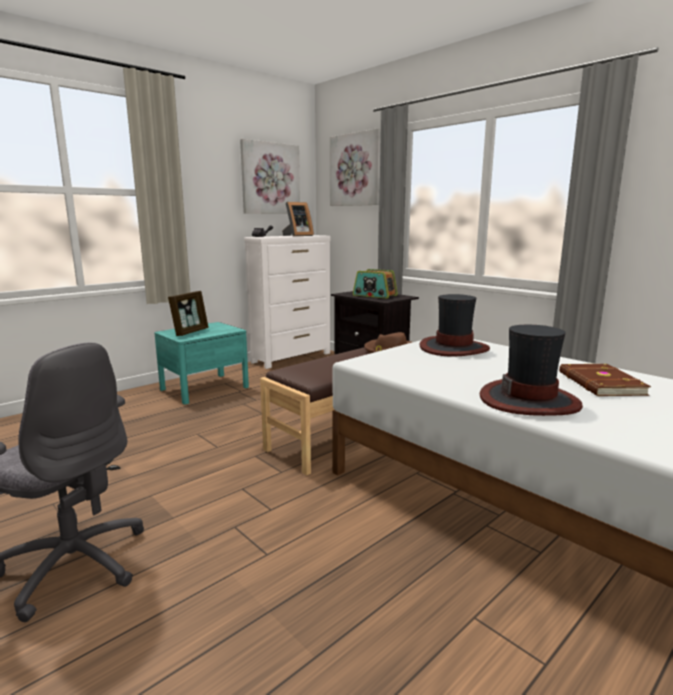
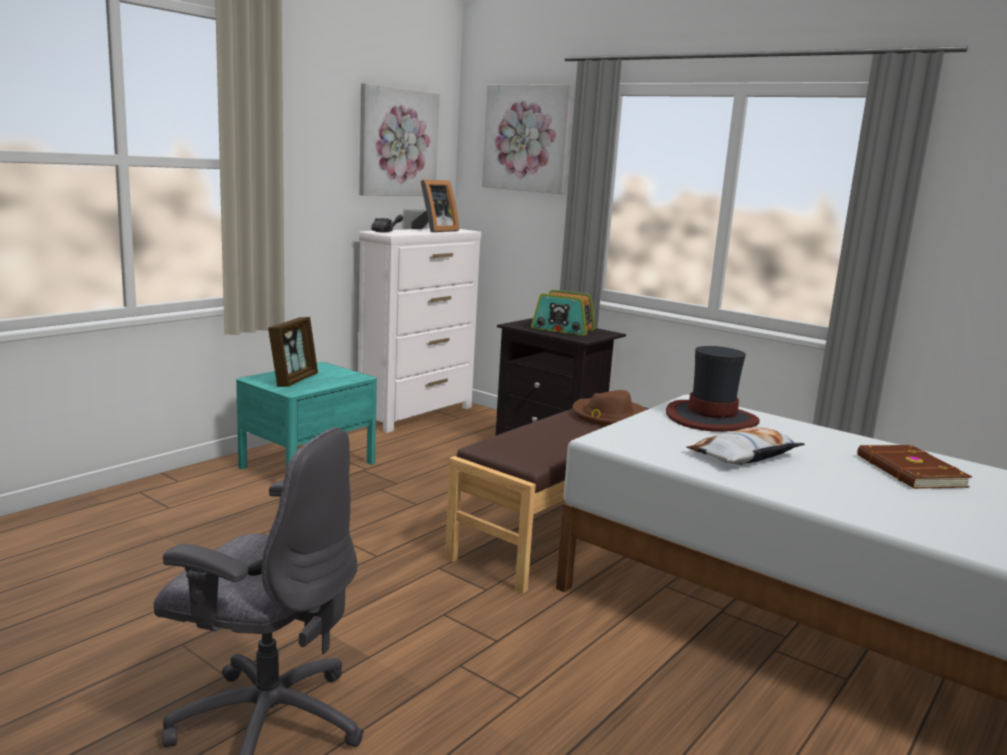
camera: 10 degrees left, 0 degrees up
hat [480,325,583,416] -> none
none -> pillow [687,427,805,465]

